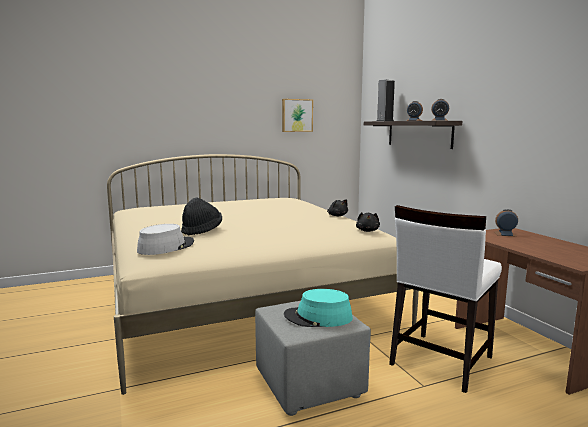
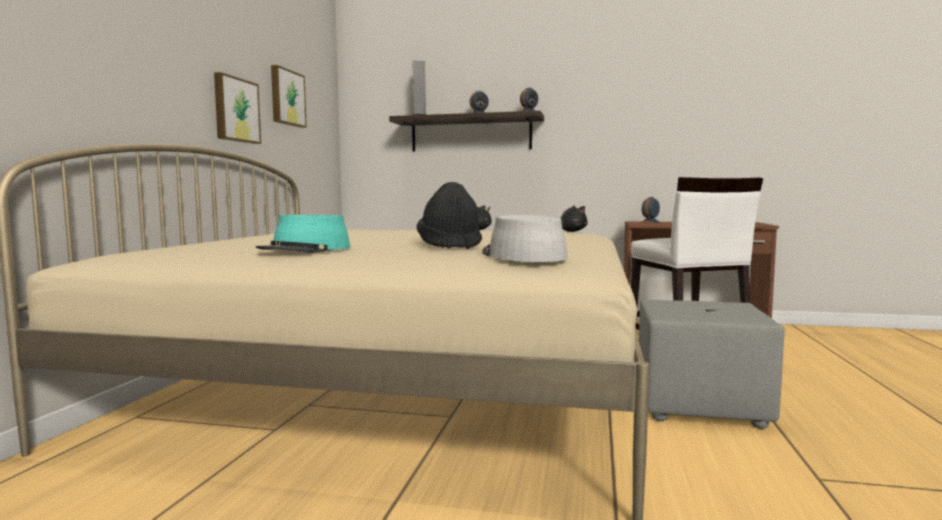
camera: 55 degrees left, 5 degrees down
turquoise hat [284,289,353,327] -> turquoise hat moved to [256,215,350,253]
none -> picture [214,72,261,144]

